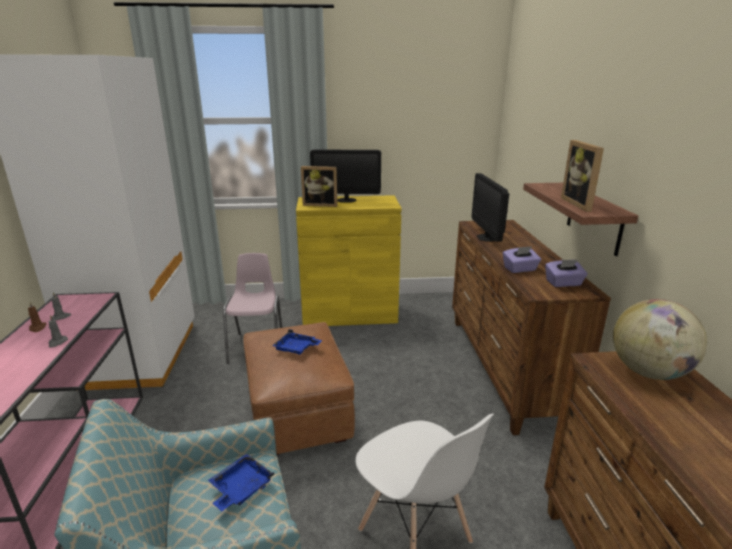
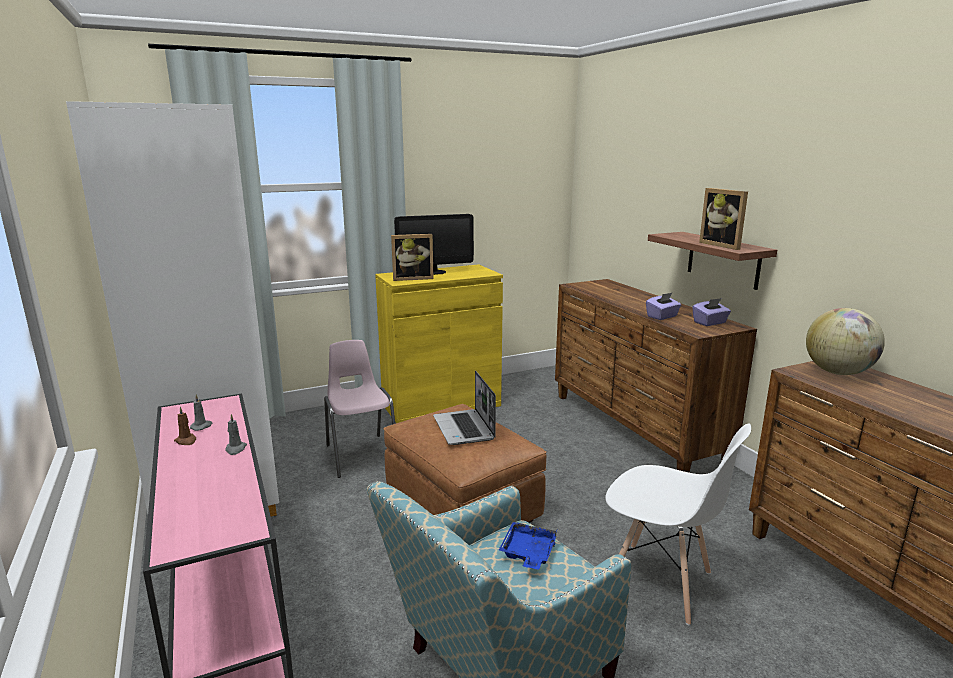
camera: 20 degrees left, 5 degrees down
blue tray [272,329,322,355] -> laptop [433,371,496,445]
monitor [472,173,509,242] -> none

